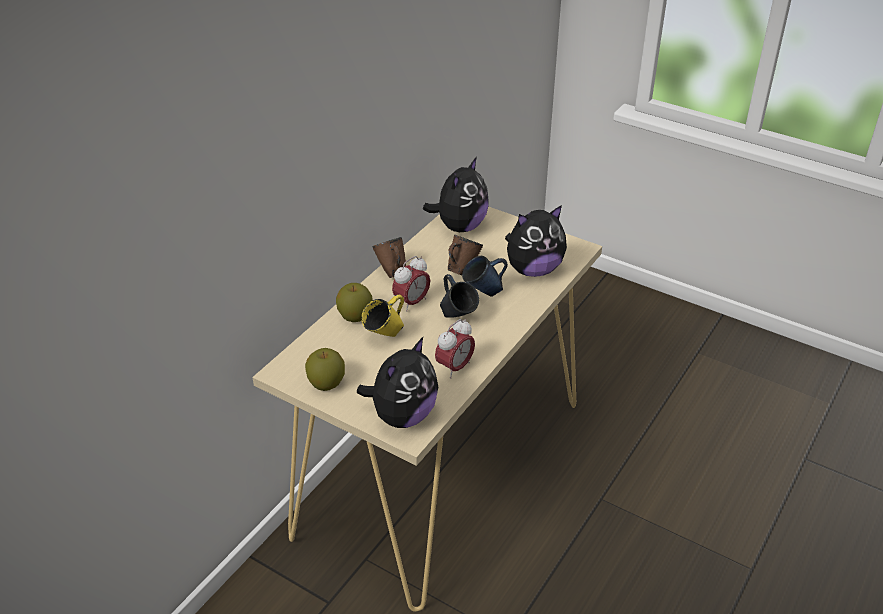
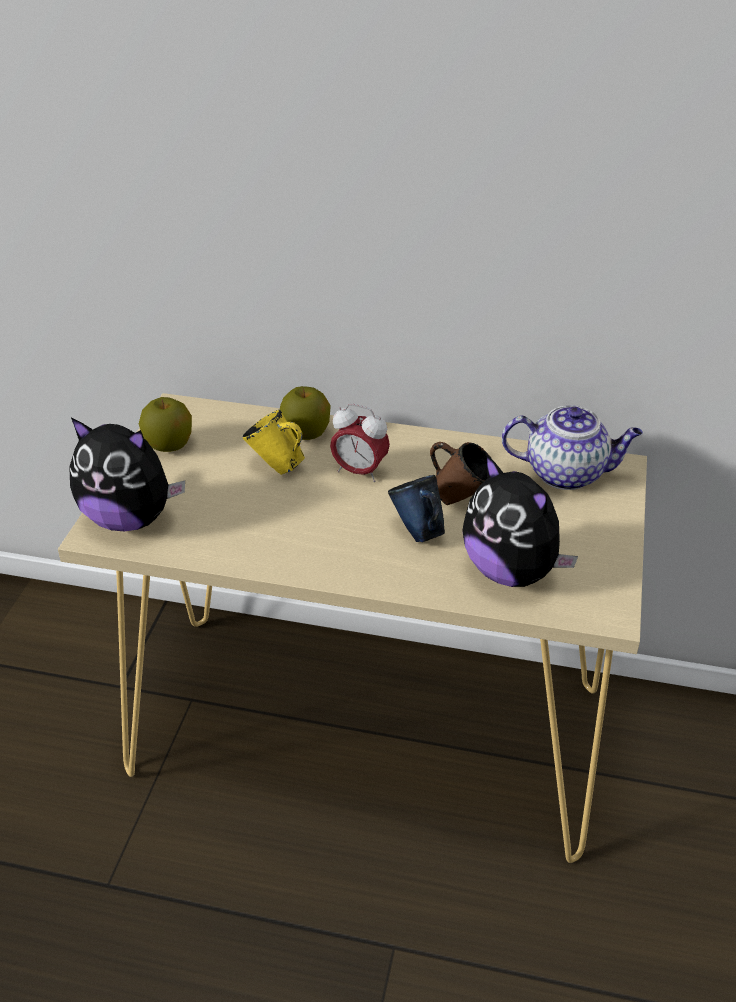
camera: 70 degrees right, 0 degrees up
brown mug [373,237,406,278] -> none
plush toy [423,157,489,232] -> teapot [502,405,643,490]
alarm clock [435,319,475,379] -> none
blue mug [440,274,479,318] -> none

